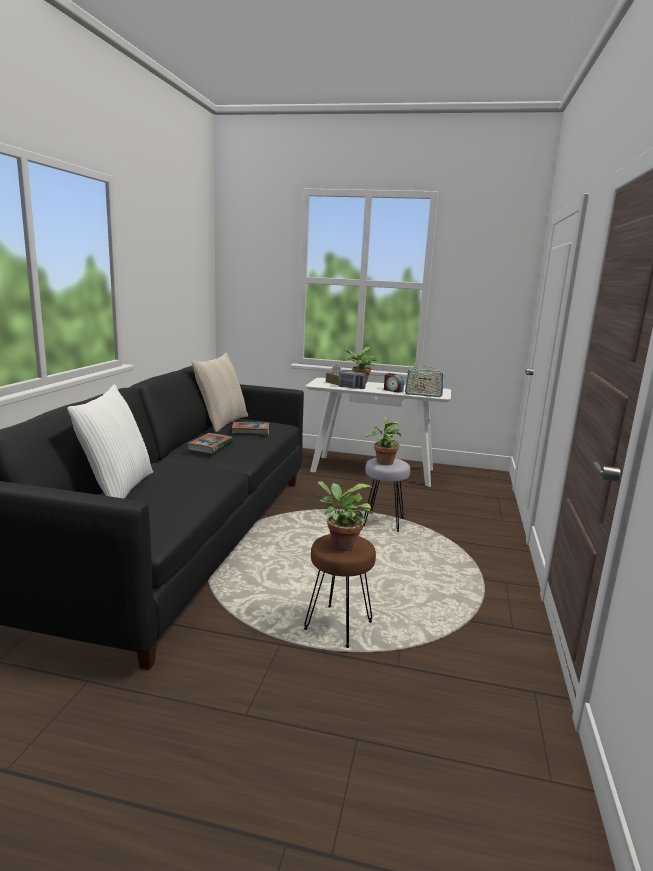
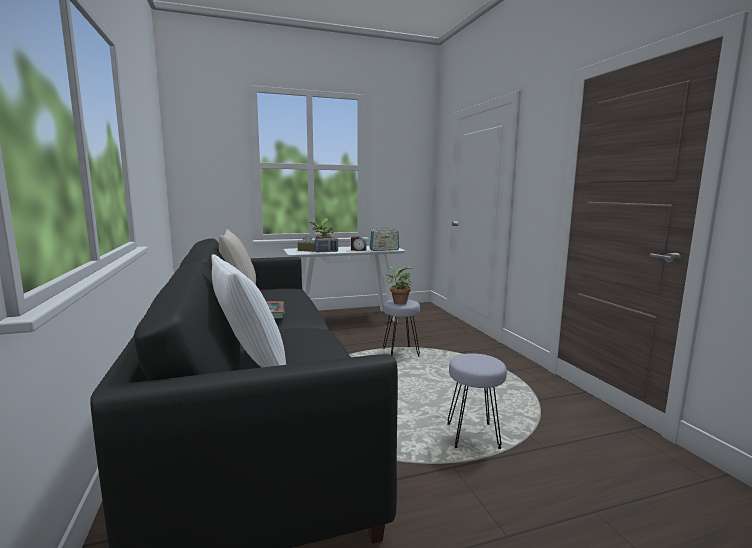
camera: 30 degrees left, 5 degrees down
book [232,422,269,435] -> none
brown stool [304,534,376,648] -> grey stool [447,353,507,449]
potted plant [317,481,373,551] -> none

